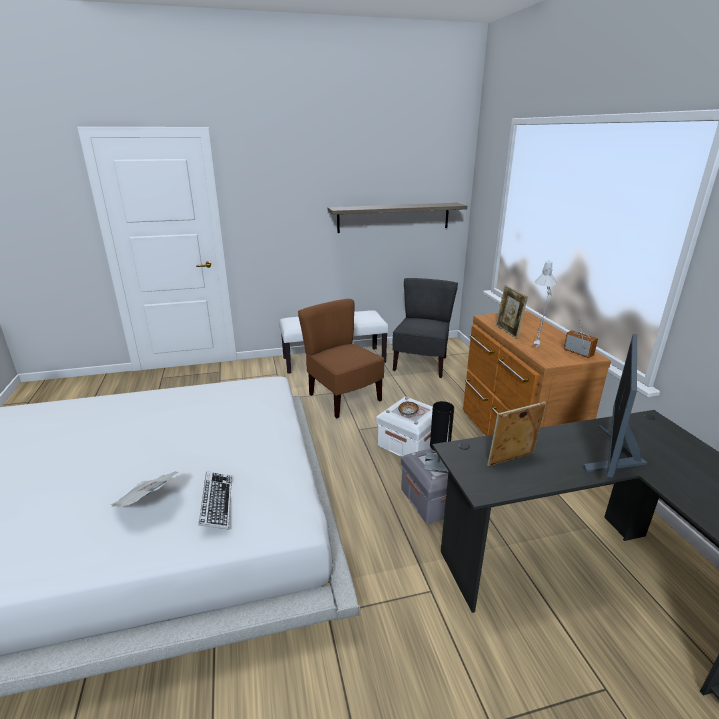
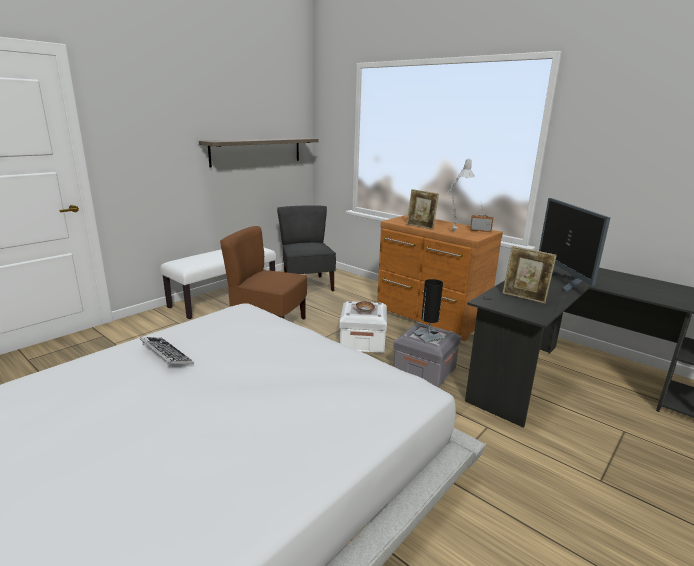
camera: 35 degrees left, 5 degrees down
newspaper [111,471,179,507] -> none
keyboard [199,471,232,530] -> keyboard moved to [140,337,194,364]
picture frame [487,402,546,466] -> picture frame turned 90 degrees counterclockwise [502,246,557,304]

